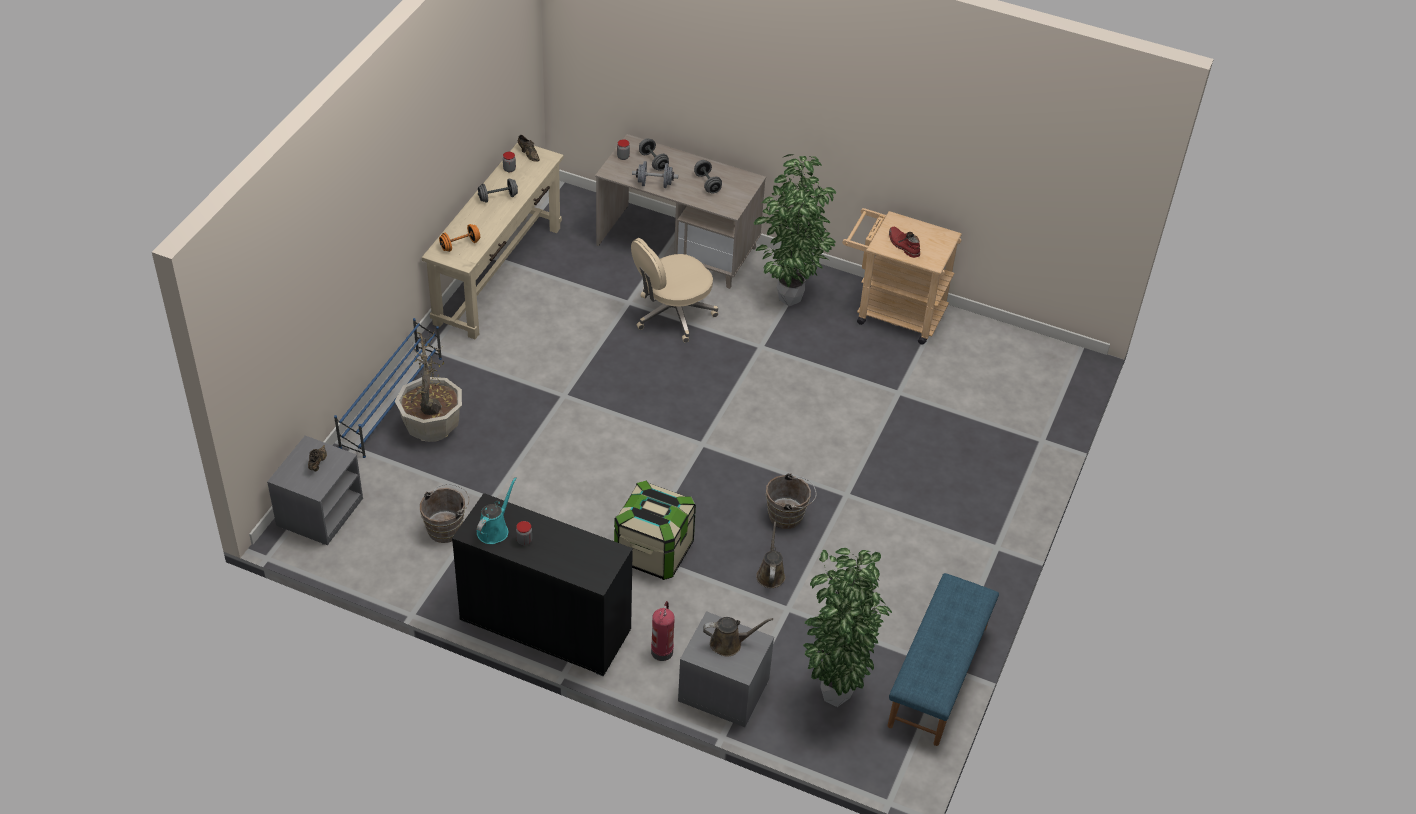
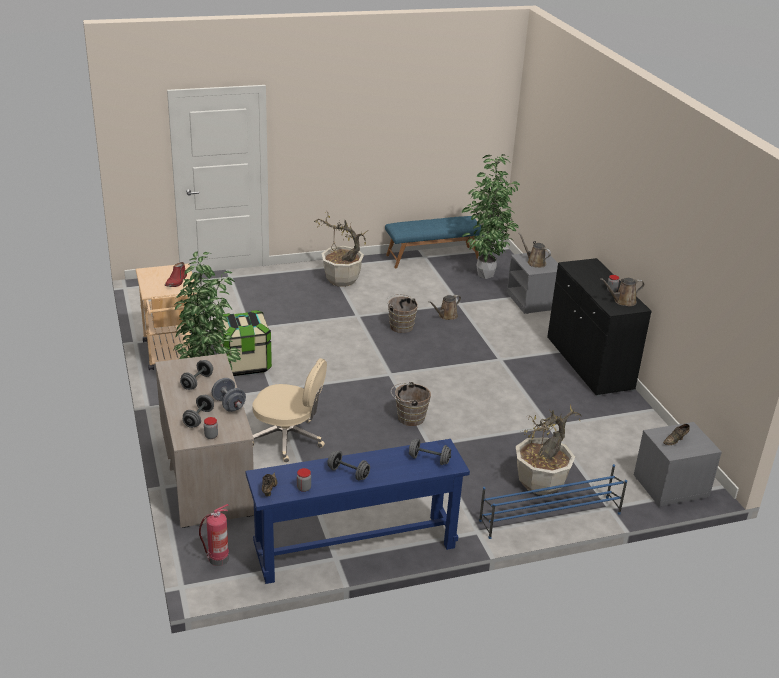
camera: 130 degrees left, 15 degrees down
brown bucket [420,484,469,543] -> brown bucket moved to [391,382,431,426]
beige console table [422,142,564,339] -> blue console table [245,439,470,584]
orange dumbbell [439,224,480,252] -> grey dumbbell [409,439,451,465]
turquoise watering can [477,477,516,544] -> brown watering can [600,278,644,306]
storage box [614,480,696,580] -> storage box moved to [217,310,272,376]
fire extinguisher [651,601,675,661] -> fire extinguisher moved to [199,504,229,566]
none -> potted plant [314,210,368,287]

